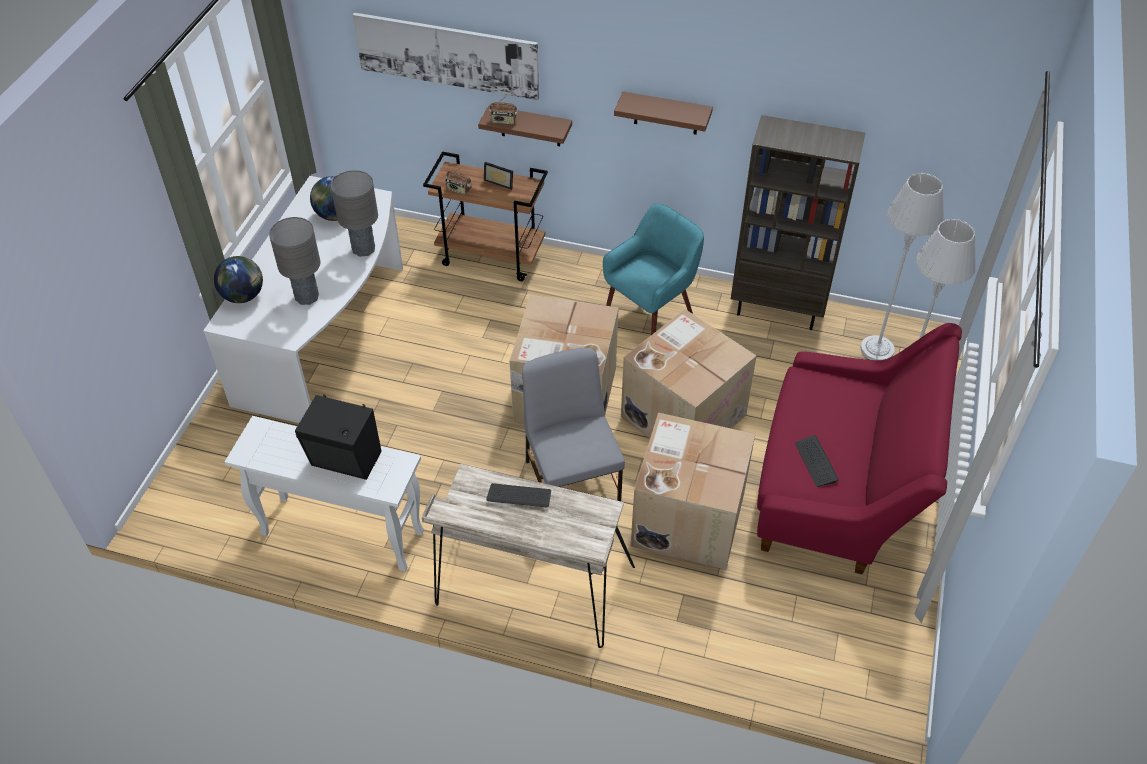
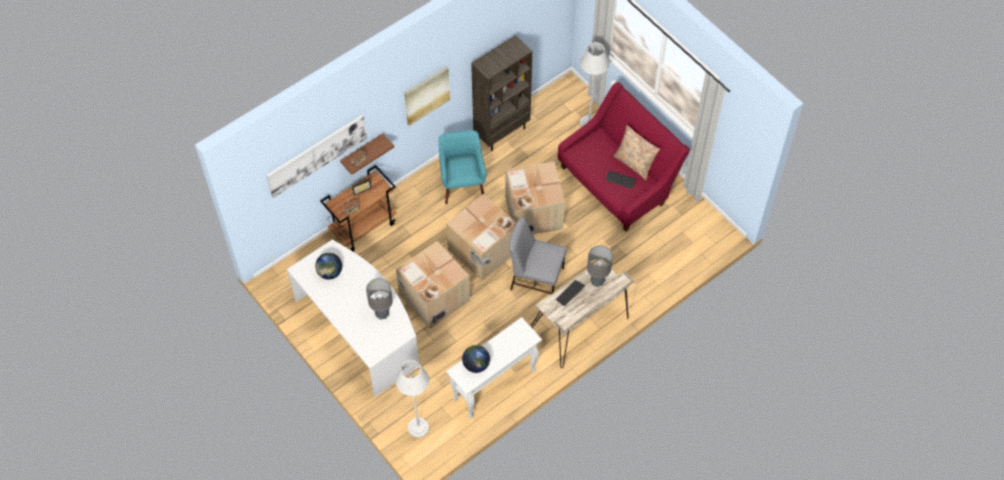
camera: 55 degrees left, 10 degrees up
globe [214,256,263,303] -> globe moved to [462,345,490,373]
black speaker [295,394,382,480] -> none
grey table lamp [331,170,378,257] -> grey table lamp moved to [587,245,613,287]
brown shelf [614,91,713,135] -> picture [404,66,450,126]
cardboard box [630,413,755,570] -> cardboard box moved to [396,241,470,329]
grey floor lamp [860,173,944,360] -> grey floor lamp moved to [395,360,429,438]
none -> beige pillow [614,125,660,180]

